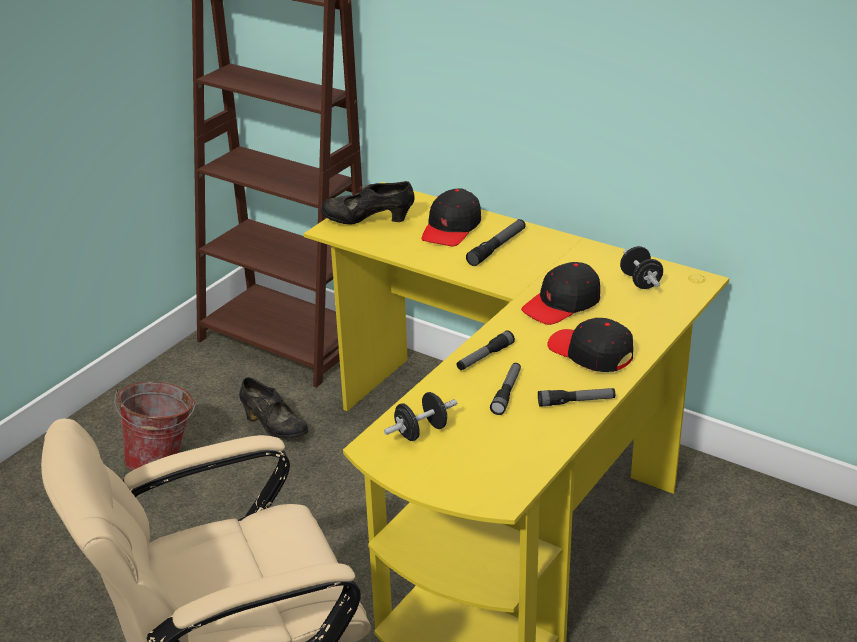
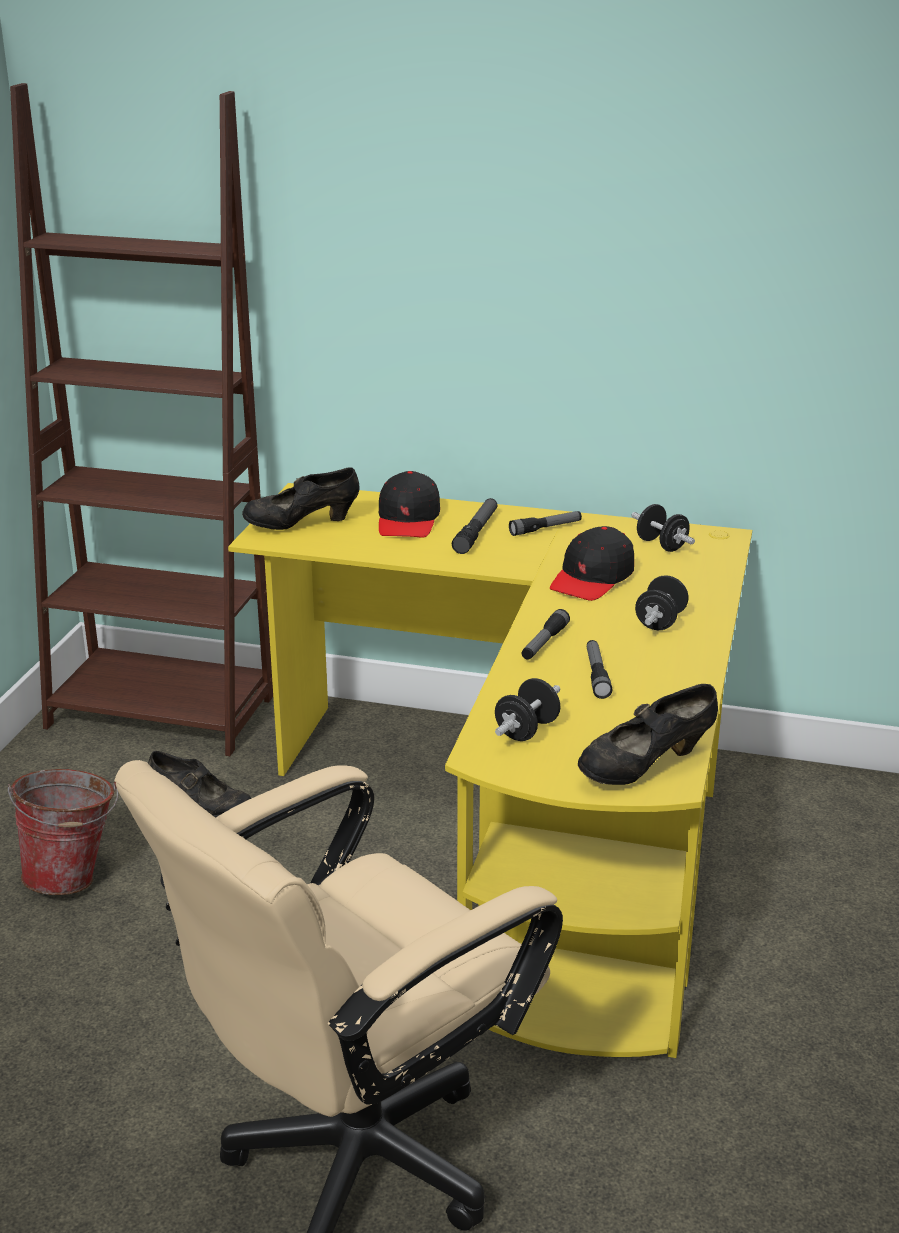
camera: 20 degrees left, 5 degrees down
flashlight [538,388,615,407] -> flashlight moved to [509,511,582,536]
black cap [547,317,633,372] -> black dumbbell [635,575,688,630]
none -> black shoe [578,684,718,785]

